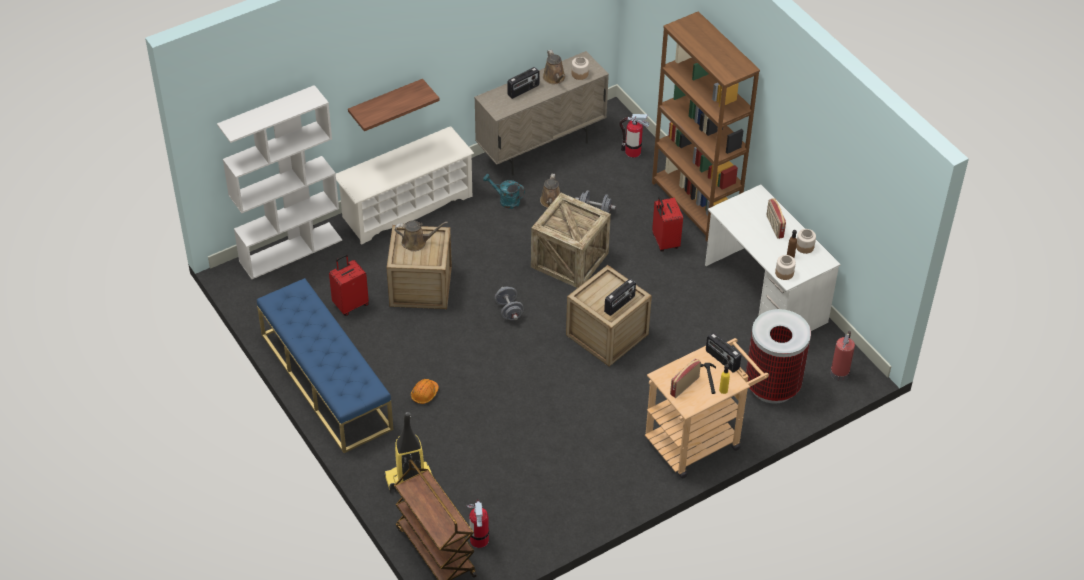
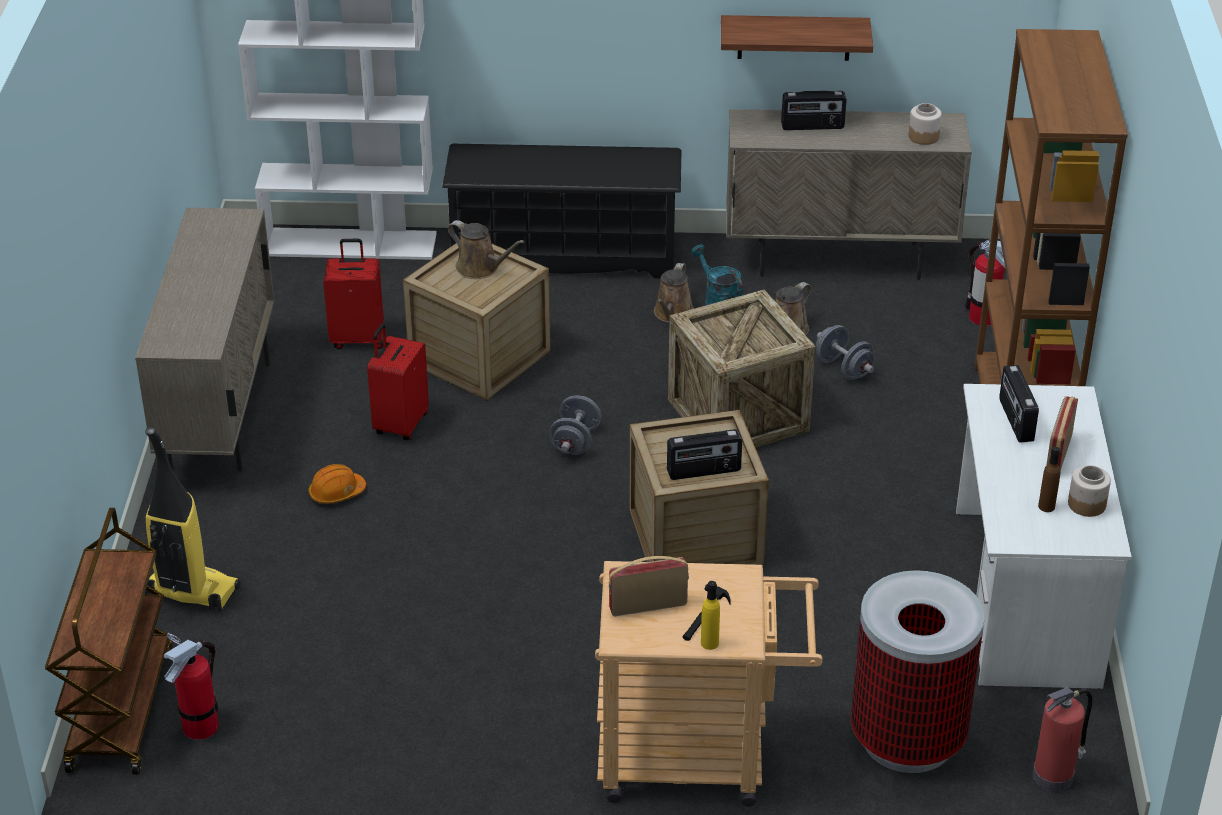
camera: 35 degrees right, 10 degrees down
blue bench [257,278,393,453] -> beige cabinet [135,208,274,472]
white shoe rack [336,126,474,245] -> black shoe rack [442,144,682,278]
shelf [348,79,440,131] -> shelf moved to [721,15,873,61]
brown watering can [543,50,565,84] -> brown watering can moved to [654,263,694,323]
red suitcase [652,197,683,252] -> red suitcase moved to [367,324,429,440]
radio [706,332,741,373] -> radio moved to [999,365,1039,443]
jar [775,255,796,280] -> none

